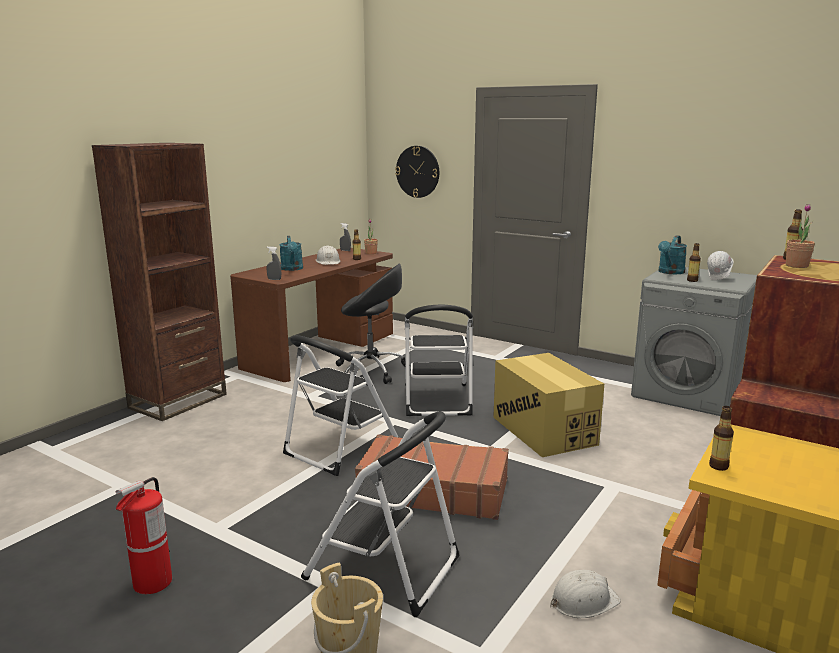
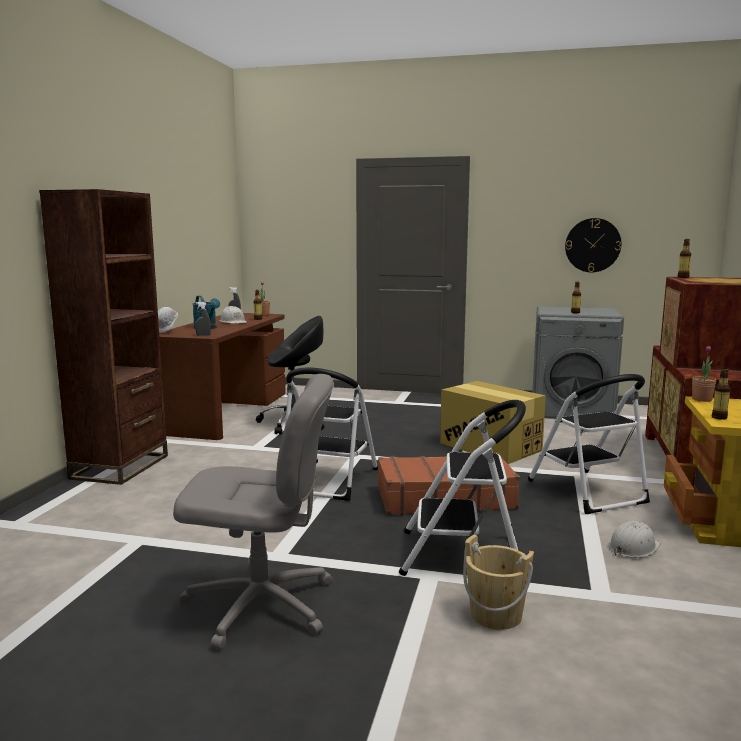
camera: 20 degrees left, 5 degrees down
fire extinguisher [116,477,172,594] -> grey office chair [173,374,334,650]
wall clock [395,146,439,198] -> wall clock moved to [565,218,621,272]
step ladder [405,305,473,416] -> step ladder moved to [528,374,650,514]
turquoise watering can [658,235,687,274] -> none
white hard hat [707,251,734,280] -> white hard hat moved to [158,307,178,333]
potted plant [786,204,815,268] -> potted plant moved to [692,346,716,402]

